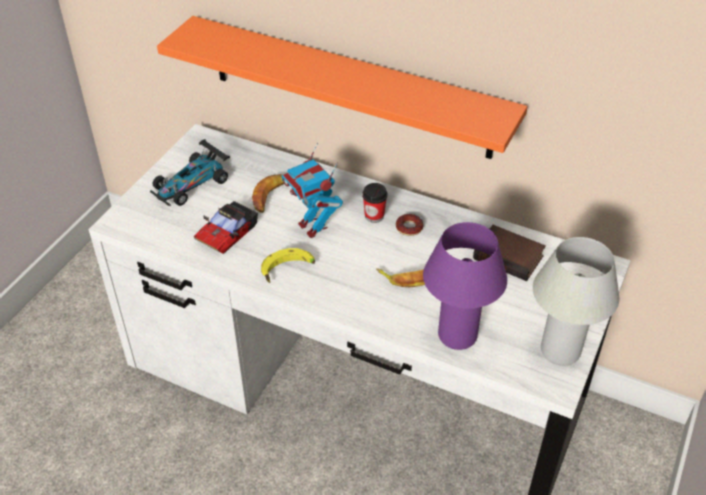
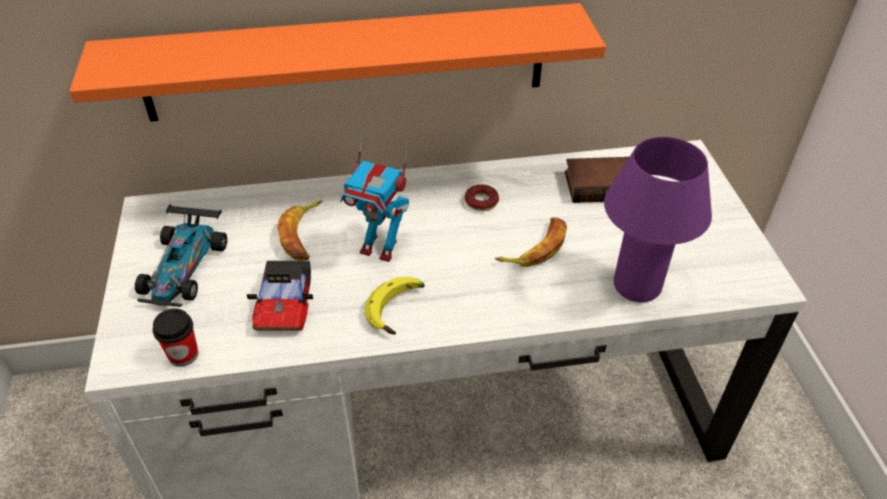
camera: 35 degrees left, 0 degrees up
cup [362,183,387,223] -> cup moved to [153,308,198,367]
white table lamp [533,237,619,366] -> none

